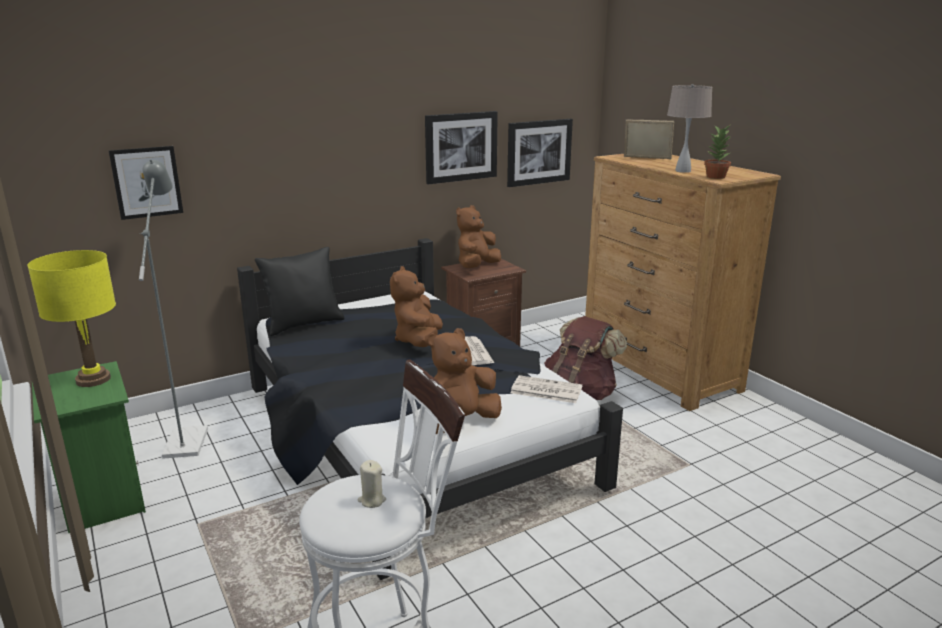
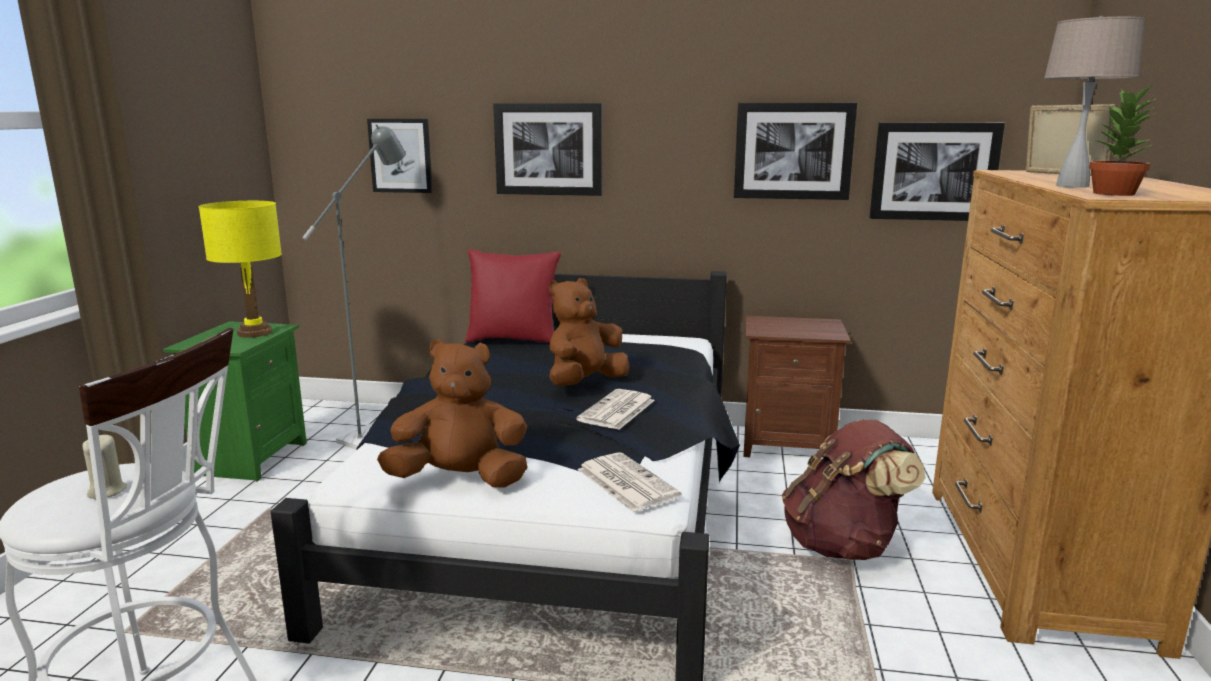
camera: 40 degrees right, 5 degrees down
black pillow [255,247,345,336] -> red pillow [465,249,561,344]
brown plush toy [456,205,501,268] -> none
none -> picture [493,103,602,196]

